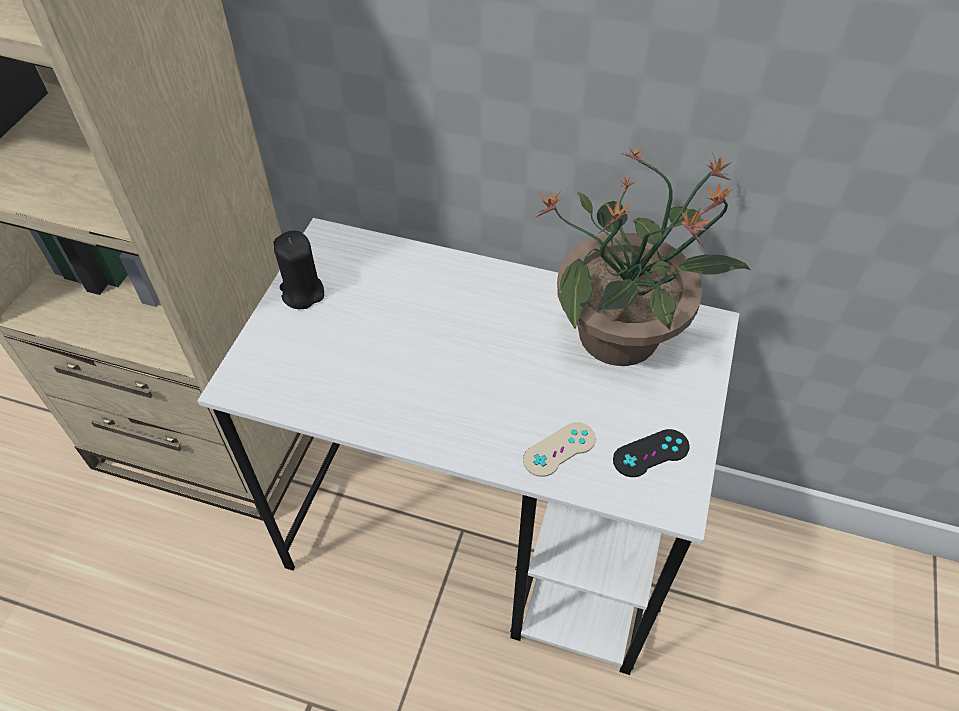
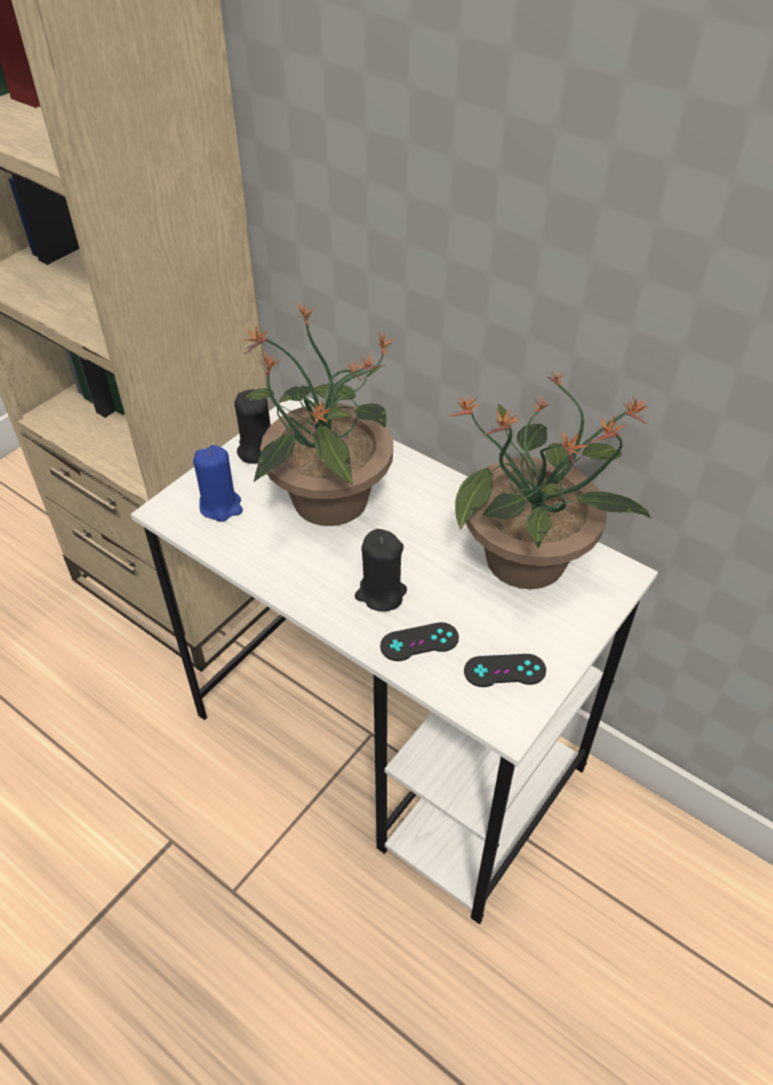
camera: 20 degrees right, 5 degrees down
beige game controller [523,422,596,477] -> black game controller [380,622,459,661]
none -> blue candle [193,445,243,522]
none -> potted plant [244,303,394,526]
none -> black candle [355,529,407,611]

